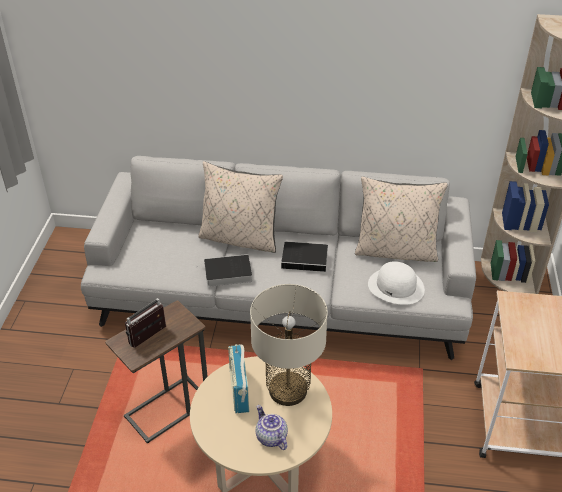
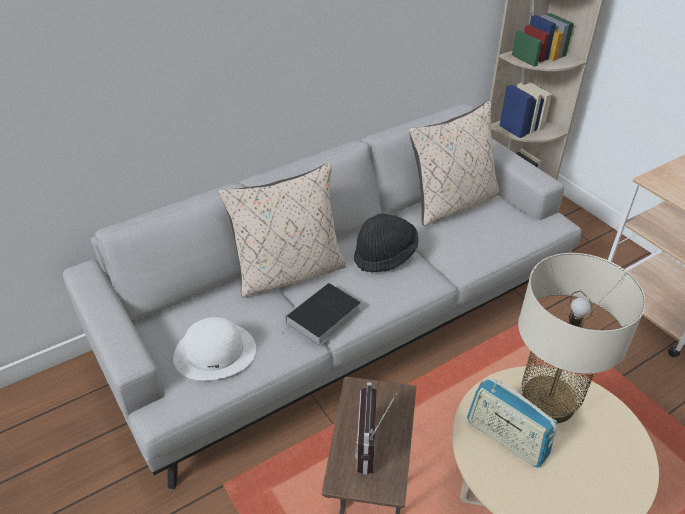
camera: 40 degrees left, 0 degrees up
teapot [256,405,288,450] -> none
book [281,242,334,272] -> black hat [354,214,418,272]
white hat [368,261,425,305] -> white hat moved to [173,317,256,380]

